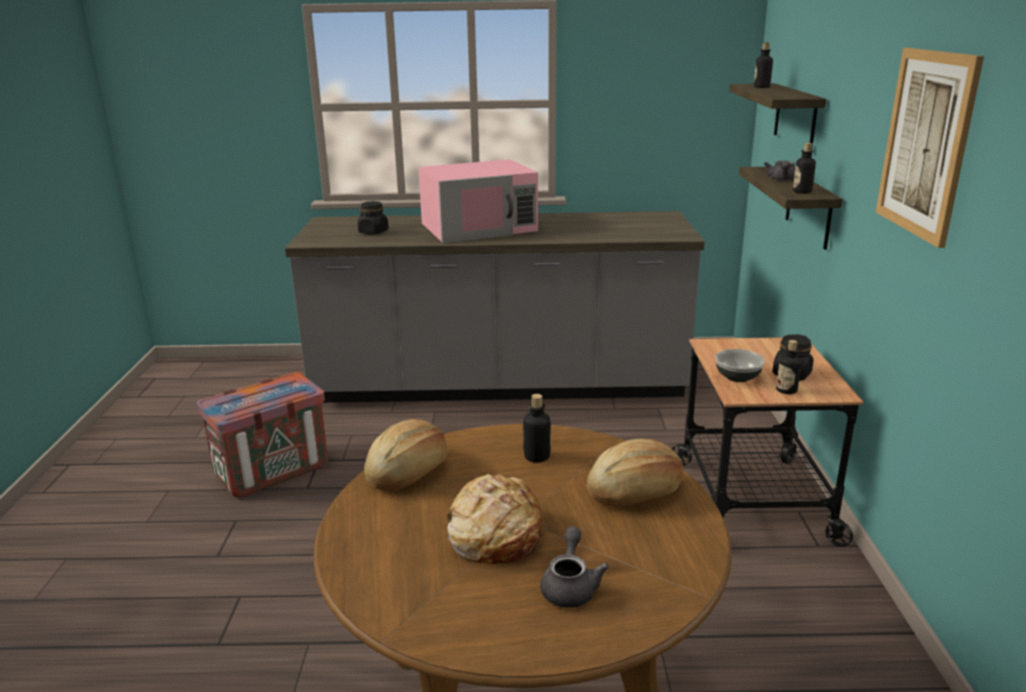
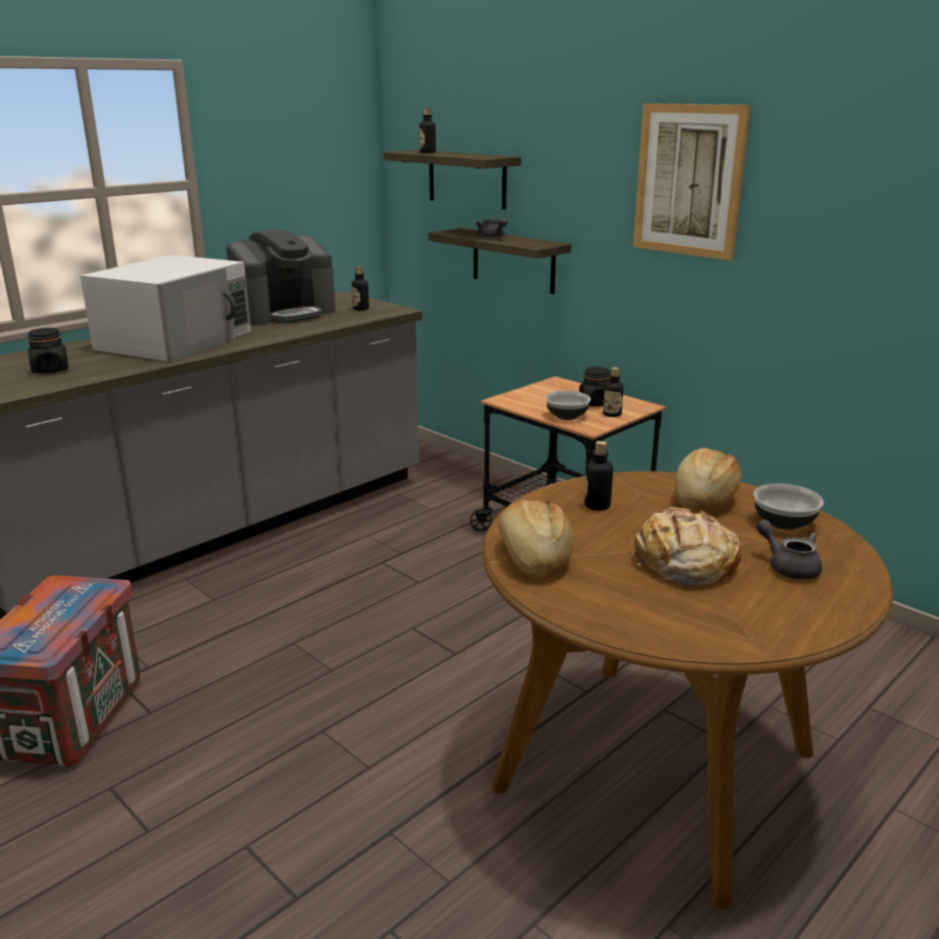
camera: 45 degrees left, 0 degrees up
pink microwave [418,159,538,243] -> white microwave [80,255,251,362]
bottle [793,143,816,194] -> bottle moved to [352,266,369,310]
none -> coffee machine [227,229,336,325]
none -> bowl [753,483,824,530]

